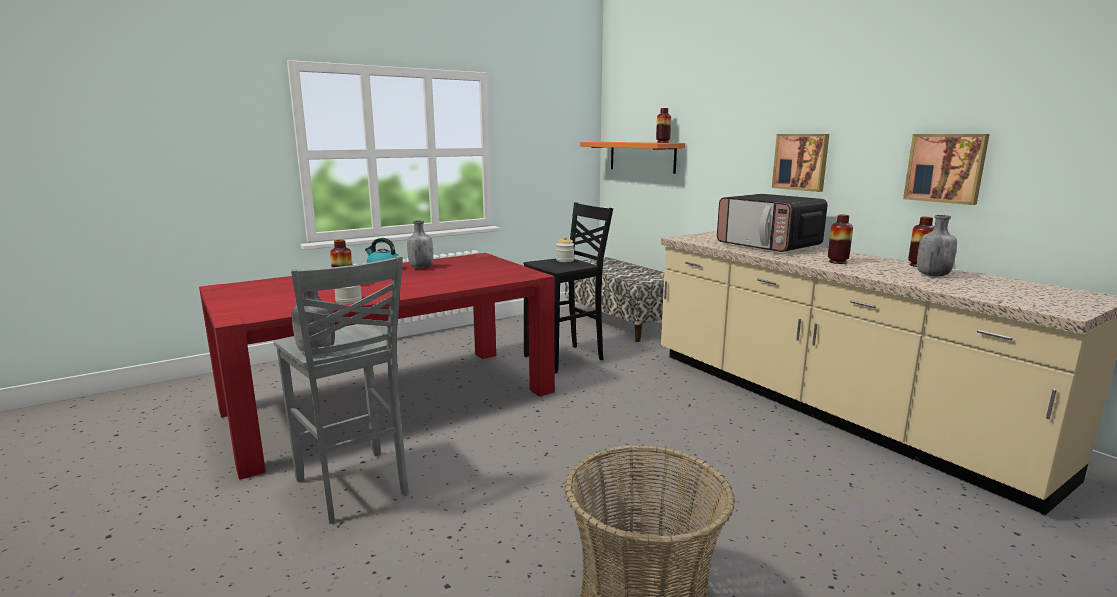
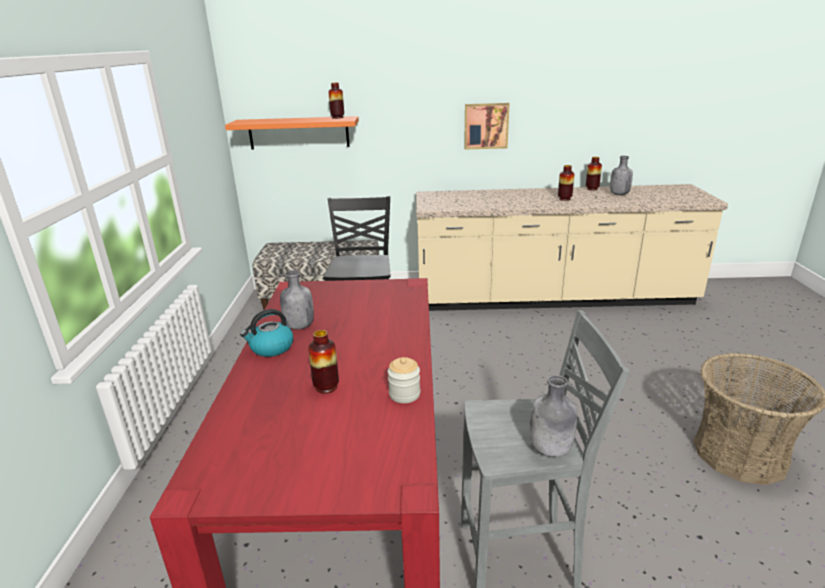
camera: 55 degrees left, 10 degrees up
jar [556,236,574,262] -> none
microwave [717,194,828,252] -> none
picture [903,134,990,205] -> none

